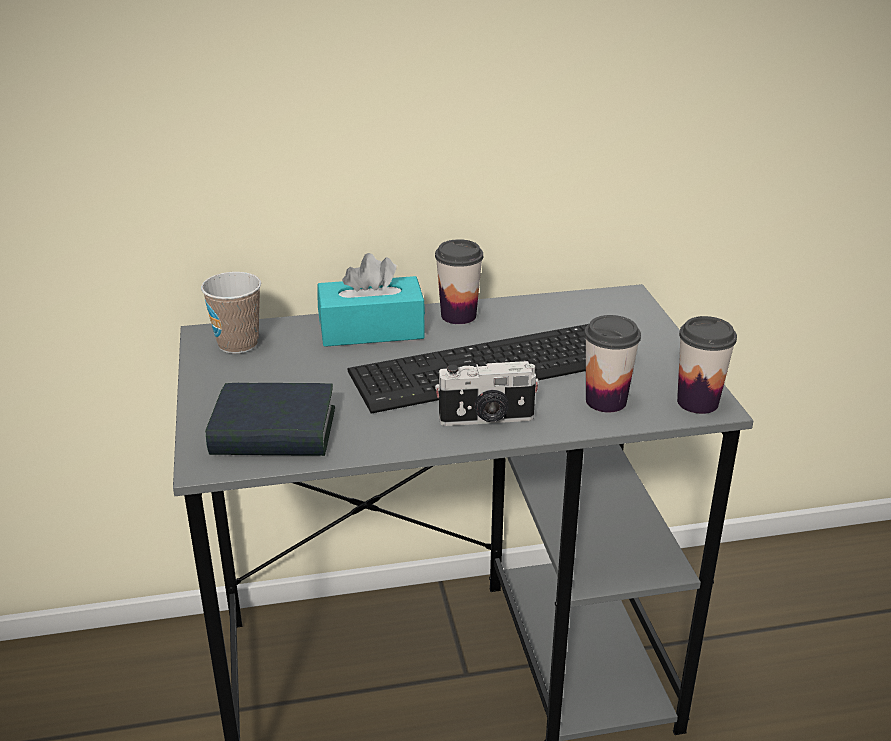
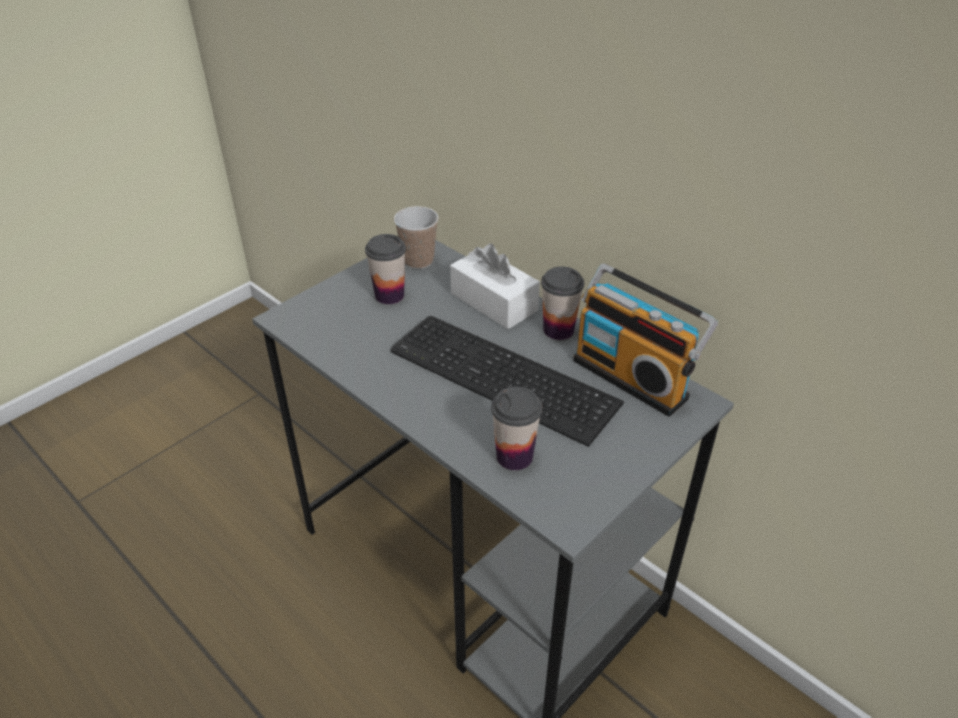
camera: 55 degrees right, 10 degrees up
book [205,383,335,456] -> none
turquoise tissue box [318,253,425,347] -> white tissue box [450,243,540,329]
camera [435,361,539,426] -> none
cup [677,316,737,414] -> cup moved to [365,234,406,304]
none -> radio [573,263,718,417]

